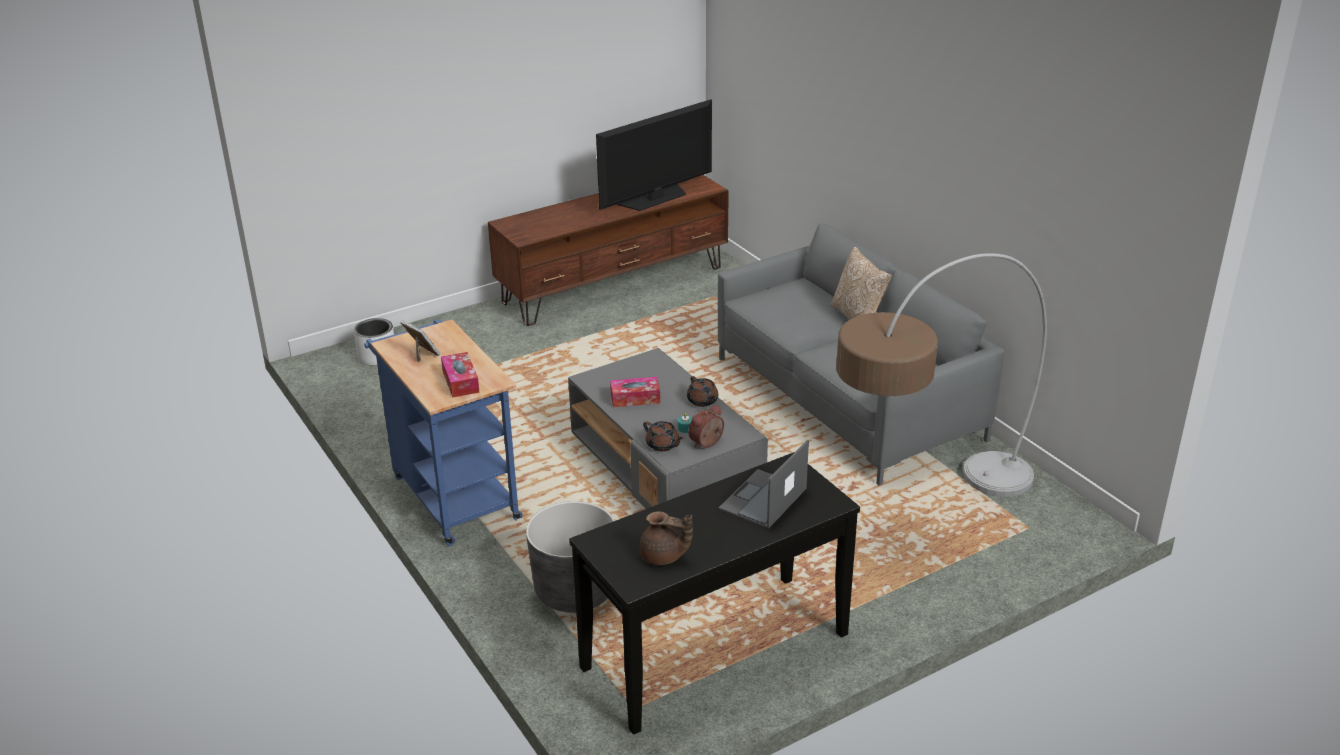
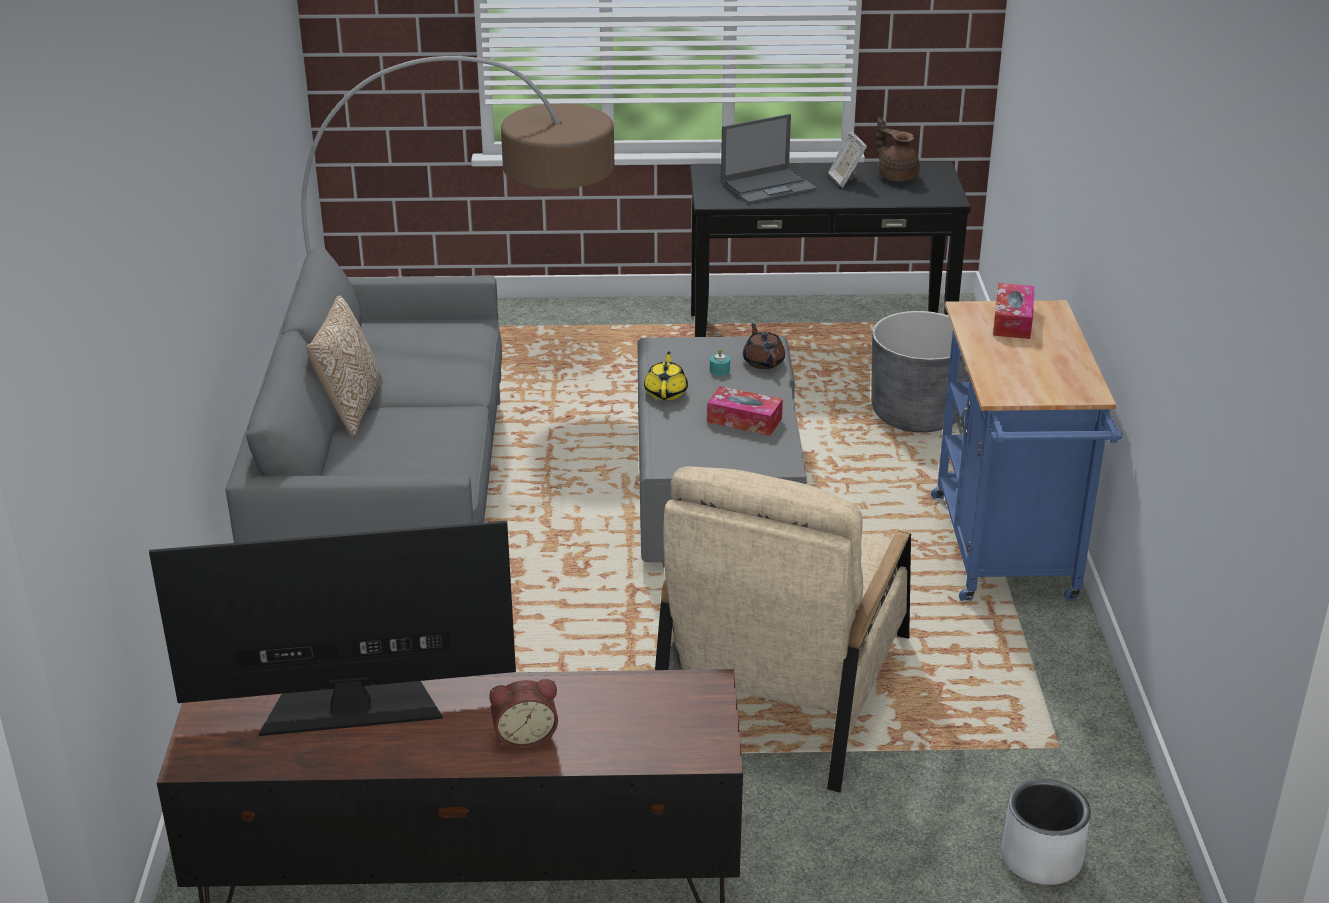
camera: 150 degrees left, 0 degrees up
picture frame [400,320,440,363] -> picture frame moved to [828,132,867,187]
brown teapot [687,376,718,407] -> yellow teapot [644,351,688,400]
alarm clock [688,405,724,448] -> alarm clock moved to [490,679,558,749]
none -> beige armchair [655,467,911,793]

